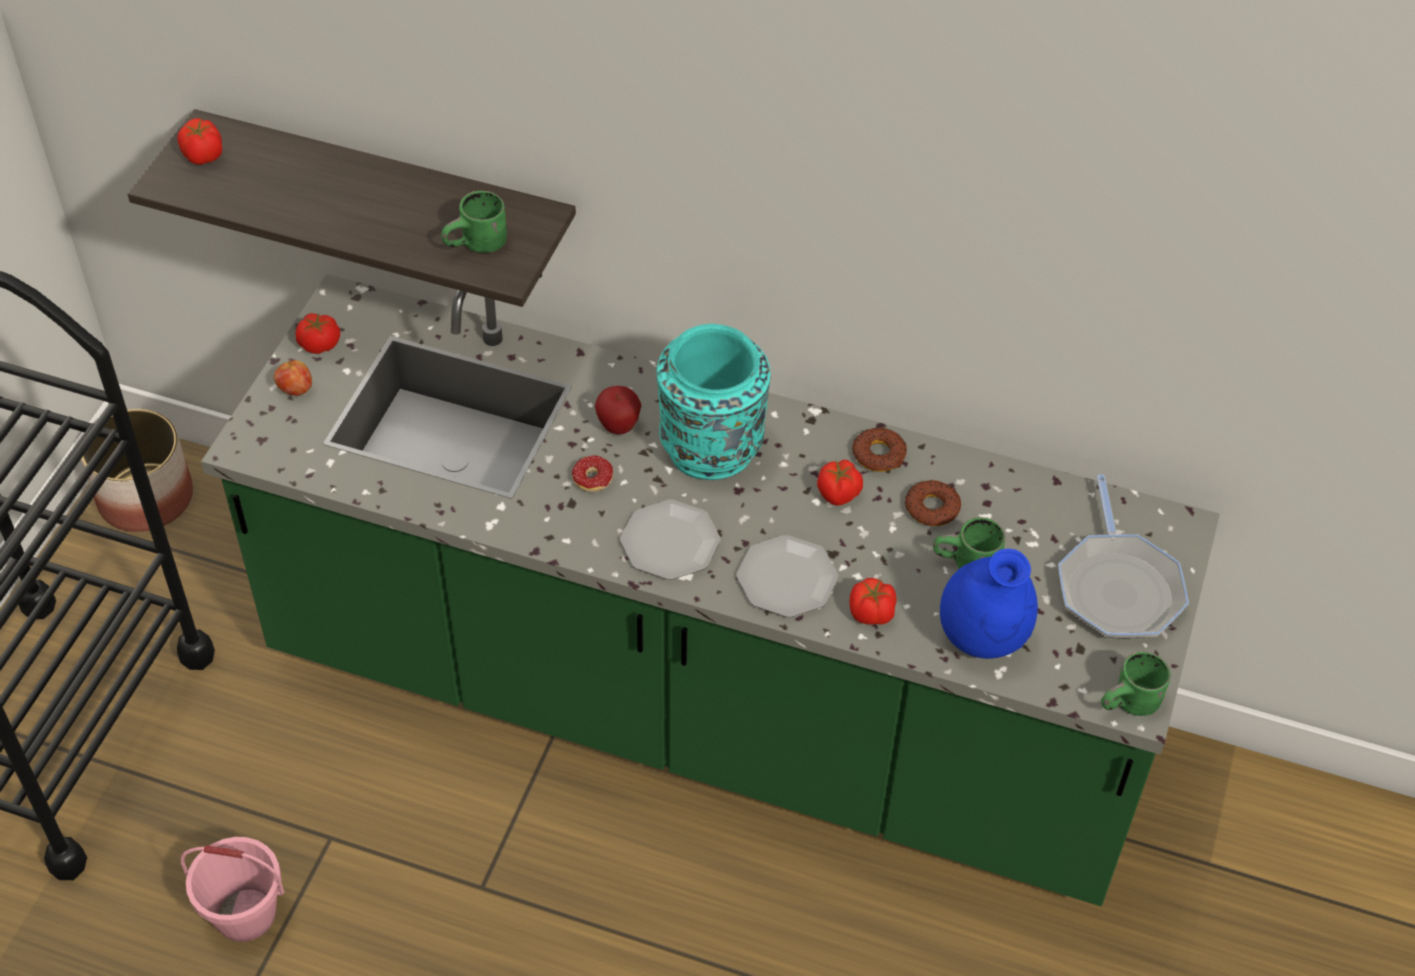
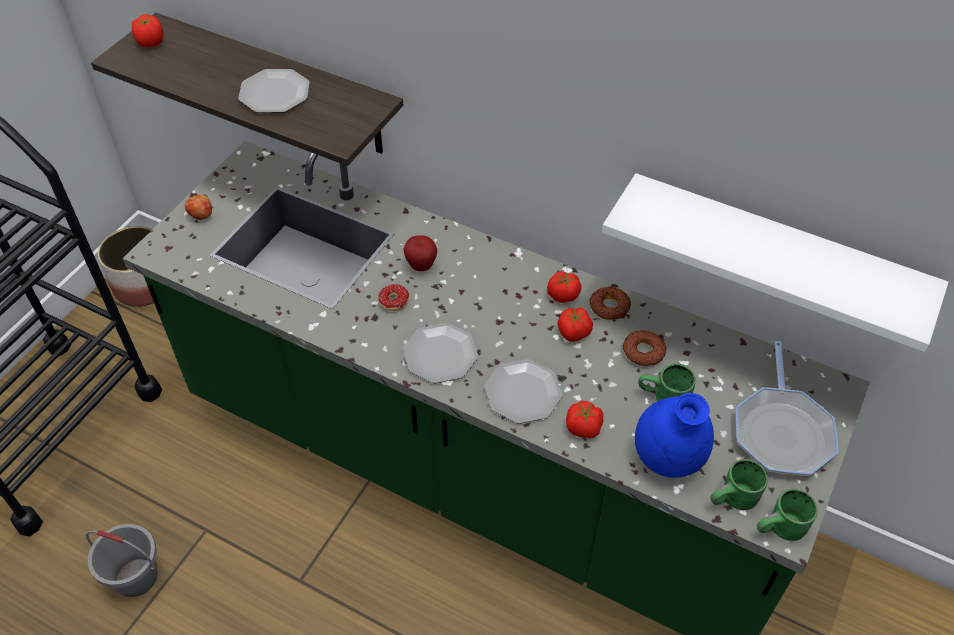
camera: 10 degrees right, 0 degrees up
pink bucket [181,837,284,942] -> grey bucket [86,524,157,597]
tomato [296,313,340,354] -> tomato moved to [547,271,582,303]
green mug [441,191,507,253] -> green mug moved to [710,459,768,510]
turquoise vase [657,324,771,480] -> none
none -> plate [238,69,310,113]
none -> white shelf [602,173,948,352]

